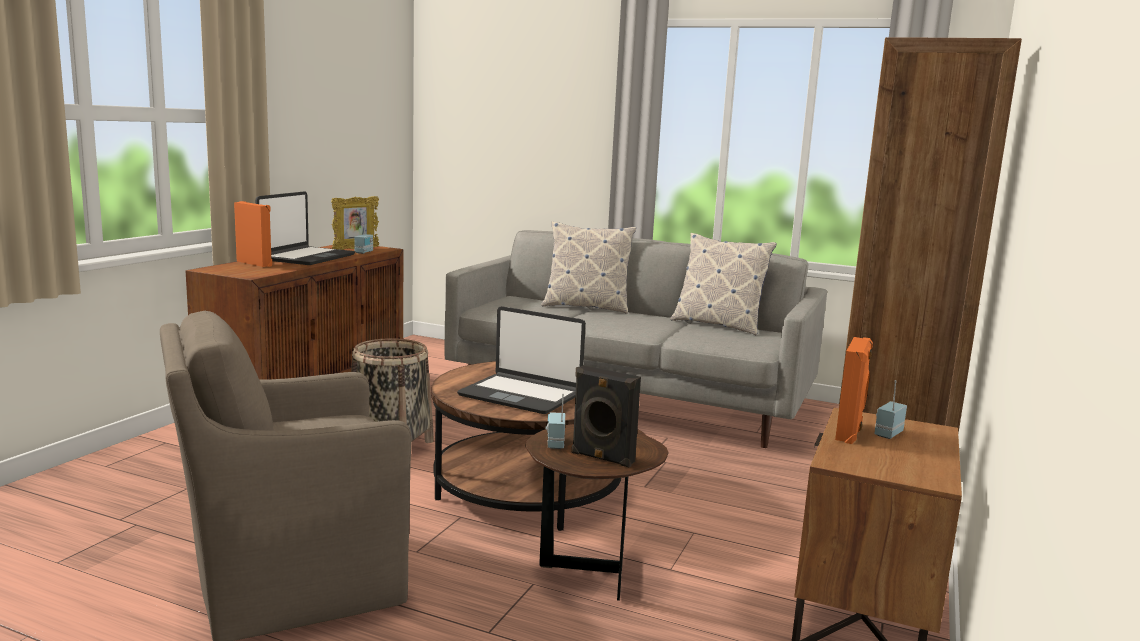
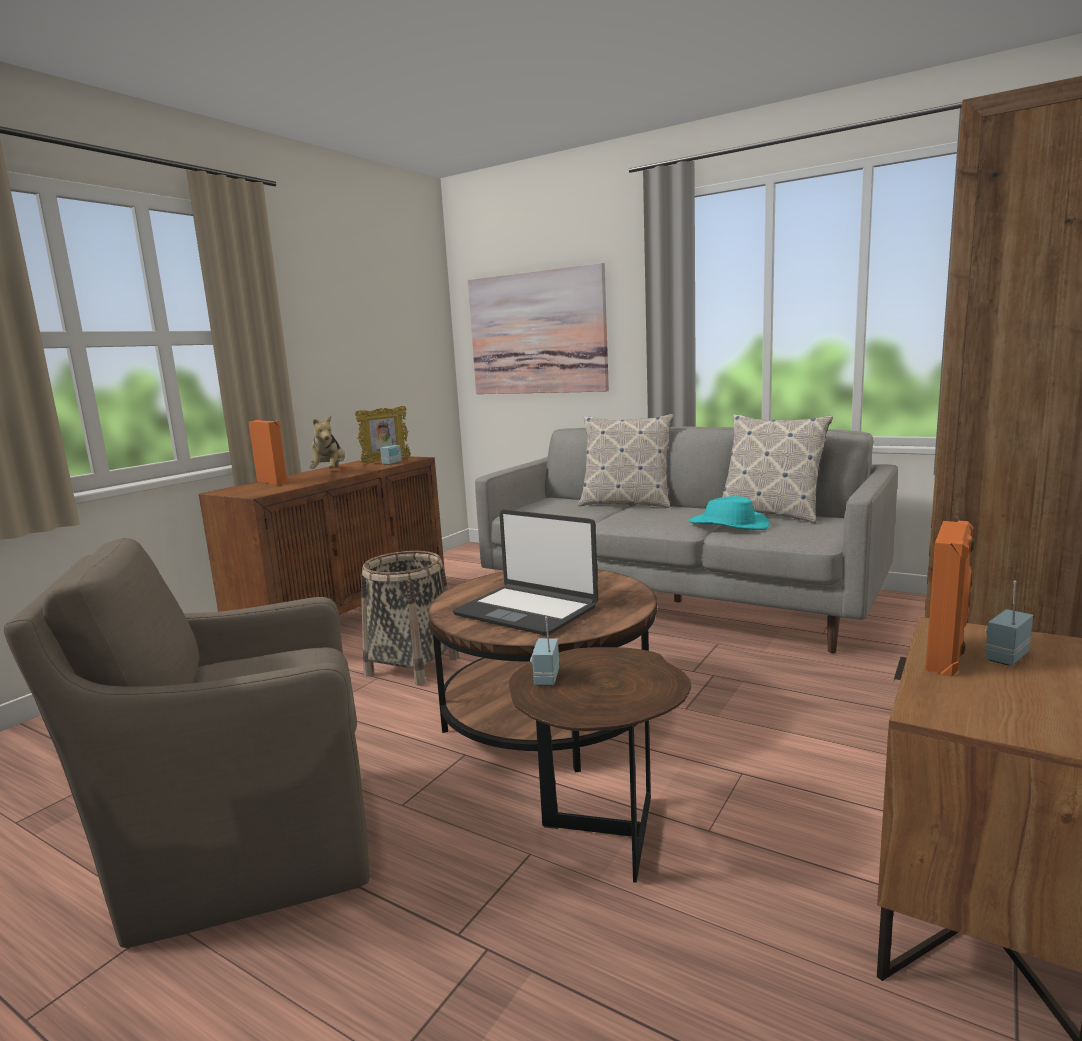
camera: 10 degrees right, 0 degrees up
laptop [255,191,355,265] -> plush toy [310,416,345,469]
black speaker [572,365,641,467] -> none
none -> picture [468,263,609,394]
none -> turquoise hat [689,496,770,530]

